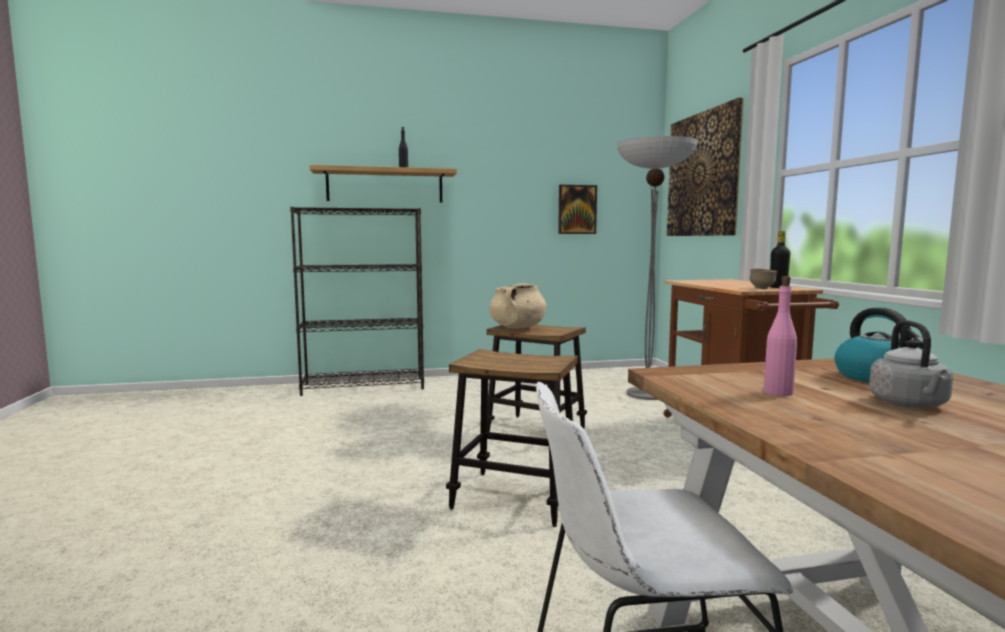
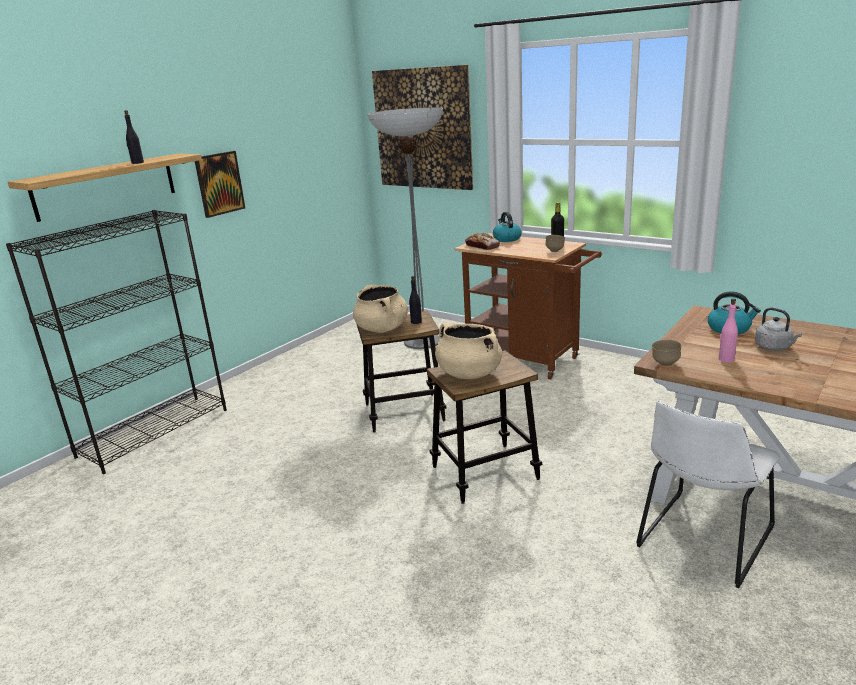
camera: 40 degrees left, 15 degrees up
picture [558,185,597,234] -> picture moved to [195,151,245,218]
none -> black bottle [409,276,422,324]
none -> beige cooking pot [435,323,502,379]
none -> bread [465,232,500,250]
none -> kettle [493,212,522,242]
none -> brown bowl [652,340,682,366]

